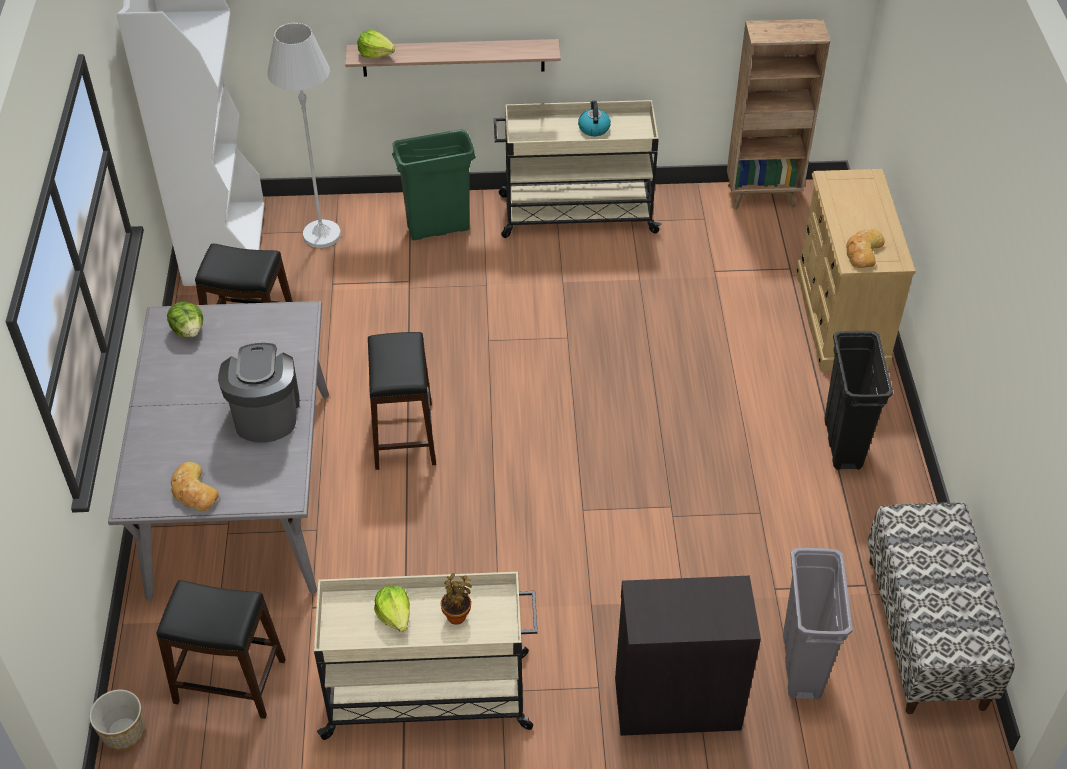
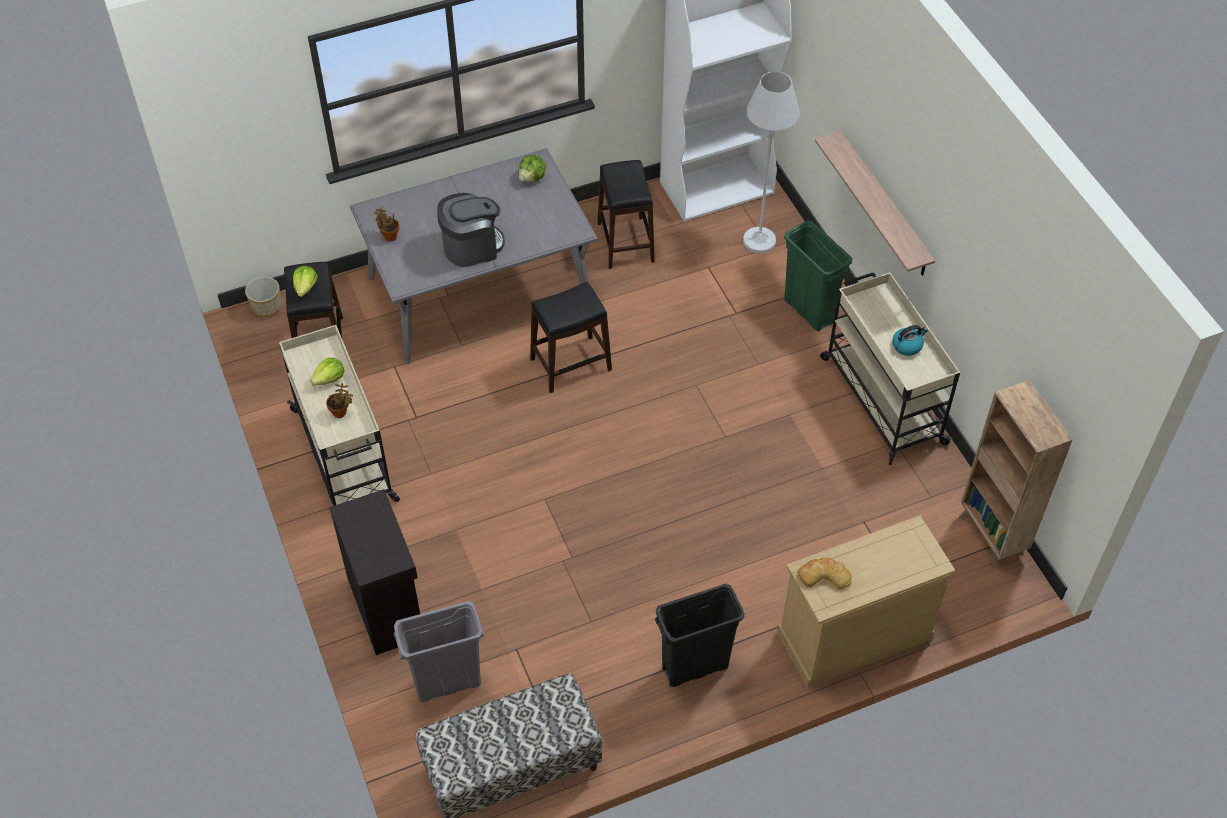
camera: 70 degrees right, 5 degrees up
bread [171,462,219,511] -> potted plant [374,206,399,241]
lettuce [358,30,395,58] -> lettuce moved to [293,266,318,297]

